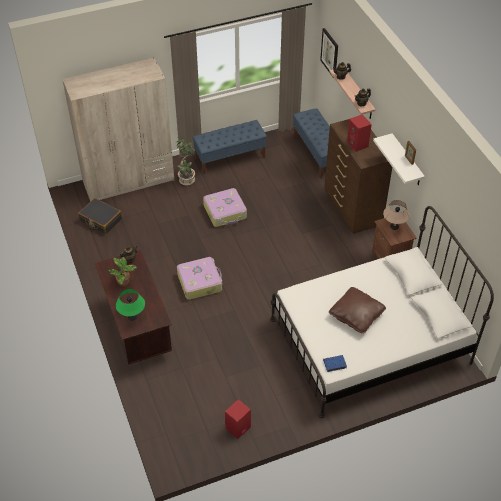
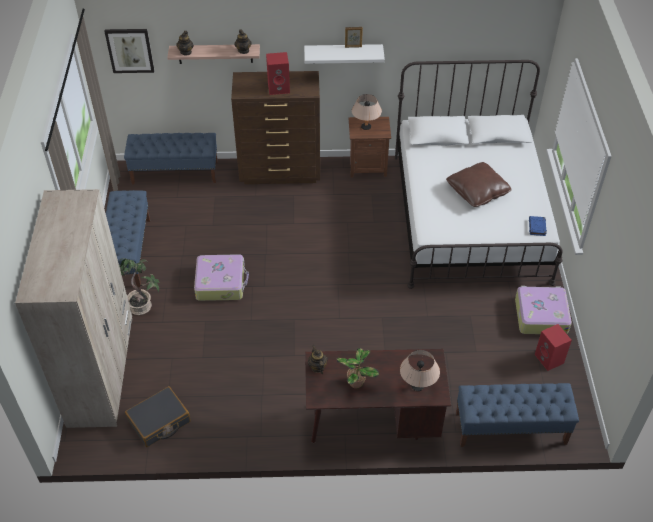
camera: 70 degrees left, 0 degrees up
green table lamp [116,289,145,320] -> beige table lamp [400,350,440,391]
suitcase [177,257,222,300] -> suitcase moved to [515,286,572,334]
none -> blue bench [456,383,579,447]

